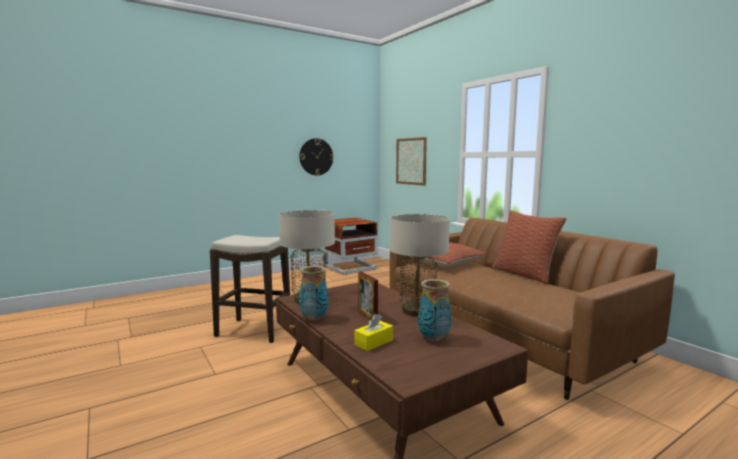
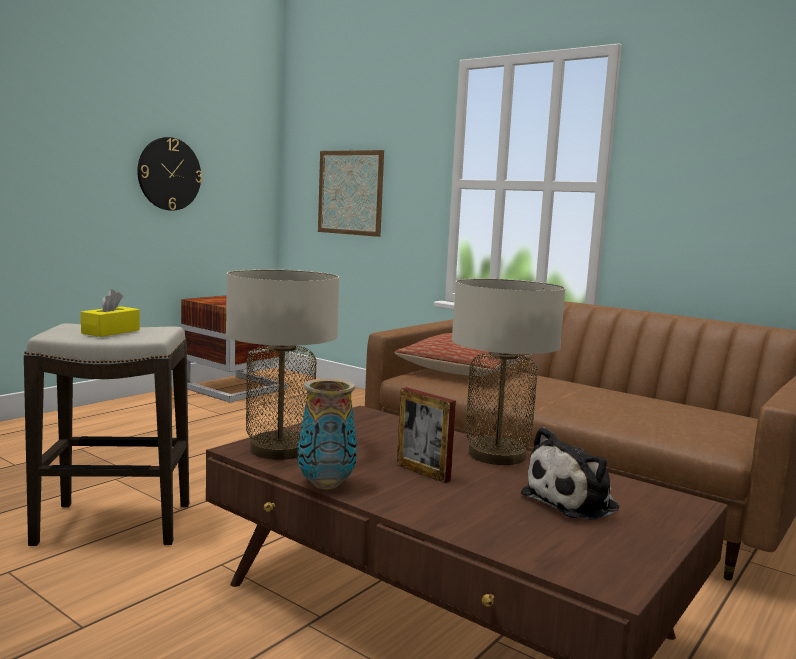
camera: 20 degrees left, 0 degrees up
yellow tissue box [354,314,393,351] -> yellow tissue box moved to [81,289,140,337]
vase [418,279,452,342] -> plush toy [521,427,620,520]
pillow [492,210,566,284] -> none

